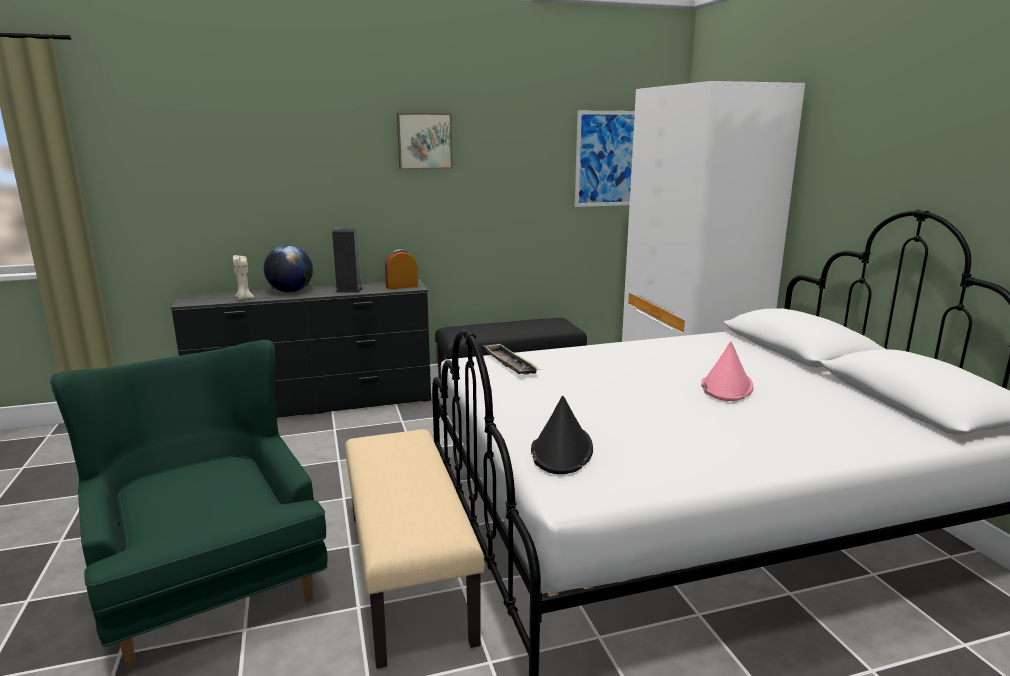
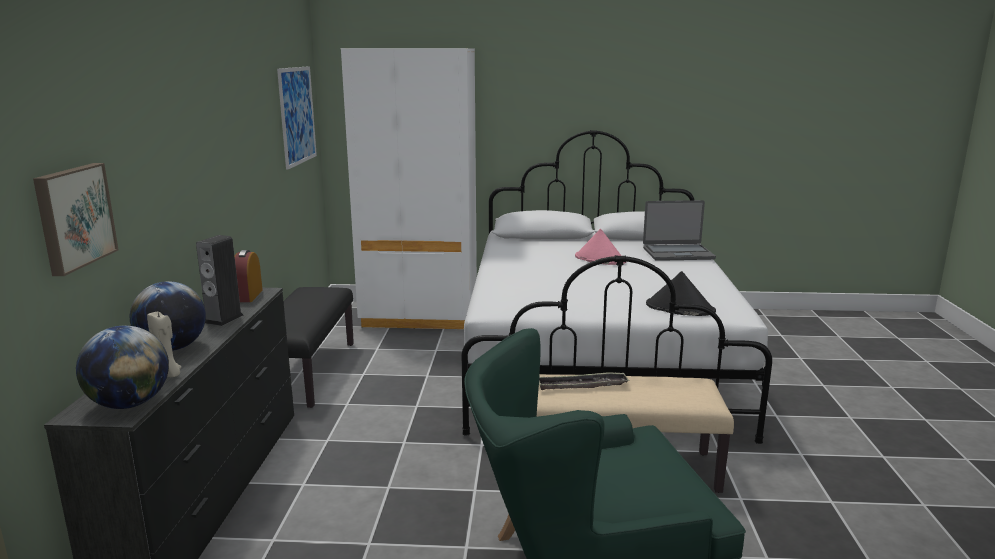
camera: 70 degrees left, 0 degrees up
picture [397,113,453,169] -> picture moved to [33,163,119,276]
tray [484,343,540,375] -> tray moved to [539,372,629,390]
none -> globe [76,325,169,409]
none -> laptop [643,200,716,261]

